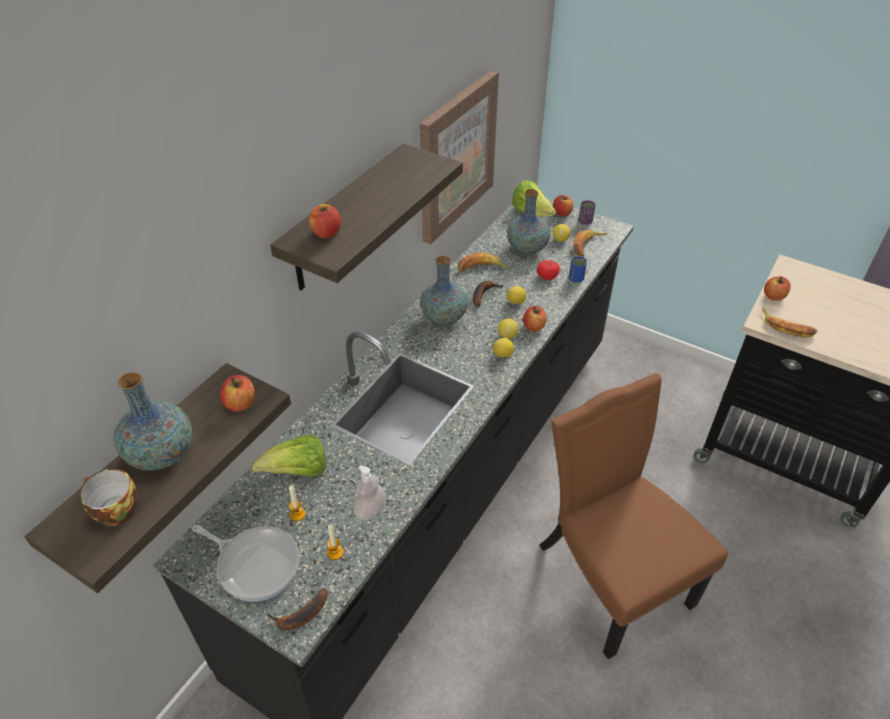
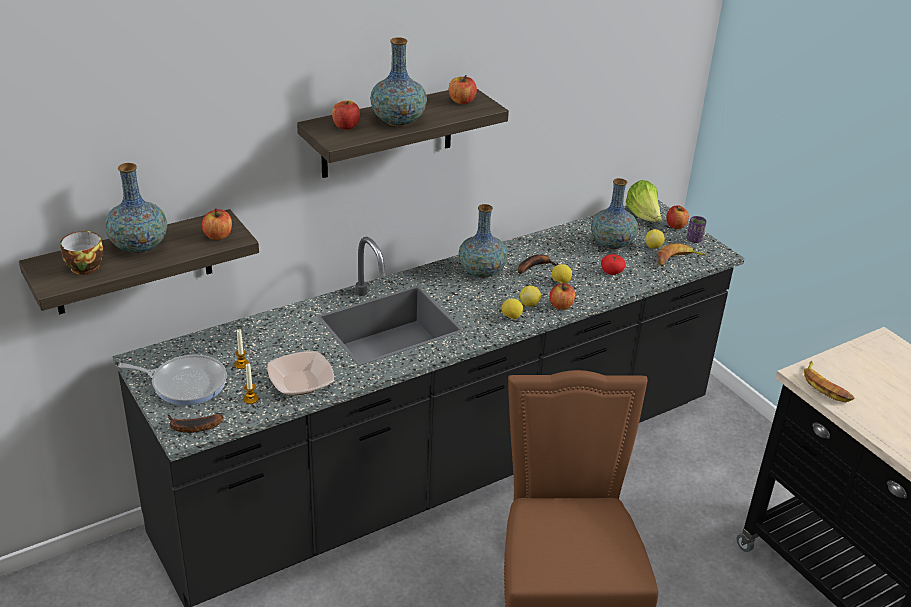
camera: 25 degrees right, 10 degrees down
frying pan [192,525,300,602] -> frying pan turned 45 degrees counterclockwise [118,354,227,405]
lettuce [252,435,326,477] -> none
soap dispenser [353,466,386,520] -> bowl [267,351,334,396]
picture [420,70,499,244] -> none
banana [458,253,509,272] -> none
blue cup [569,256,587,283] -> none
apple [764,276,791,301] -> apple moved to [449,75,477,104]
none -> vase [370,37,427,126]

